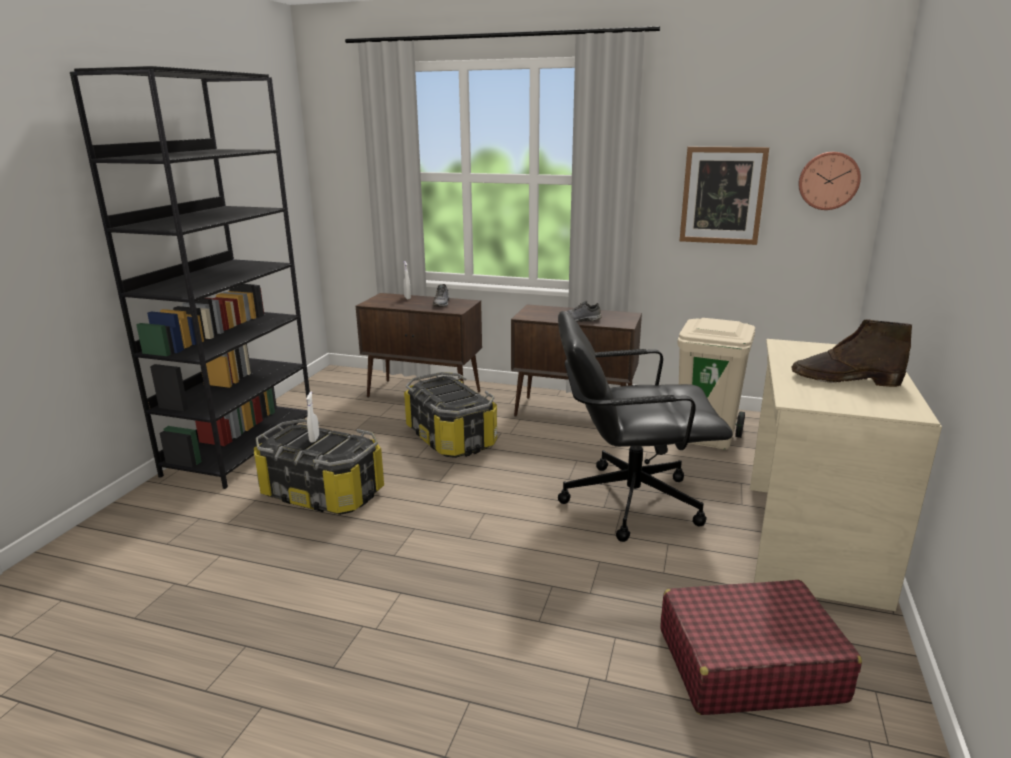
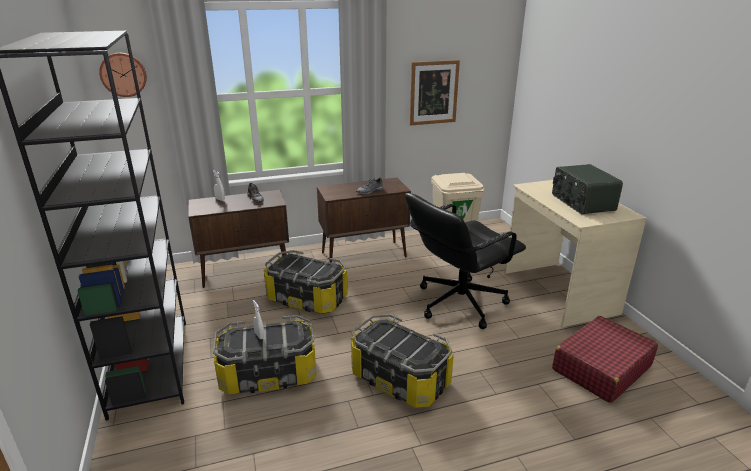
camera: 35 degrees left, 5 degrees up
brown boot [791,319,912,387] -> radio [552,164,623,214]
wall clock [798,152,861,210] -> wall clock moved to [99,53,147,97]
none -> storage box [351,314,454,408]

